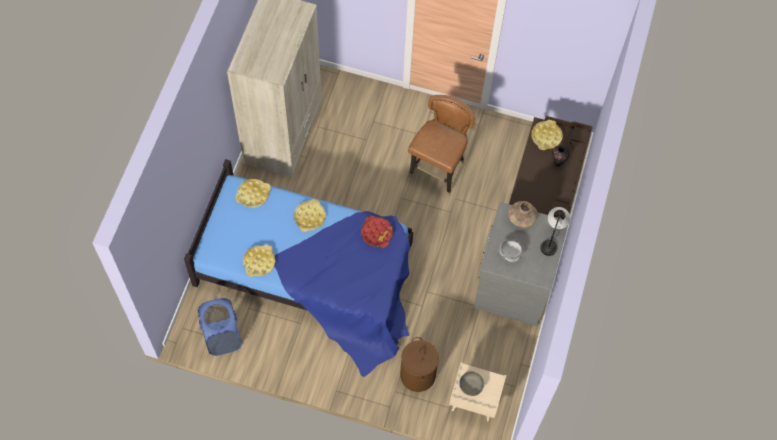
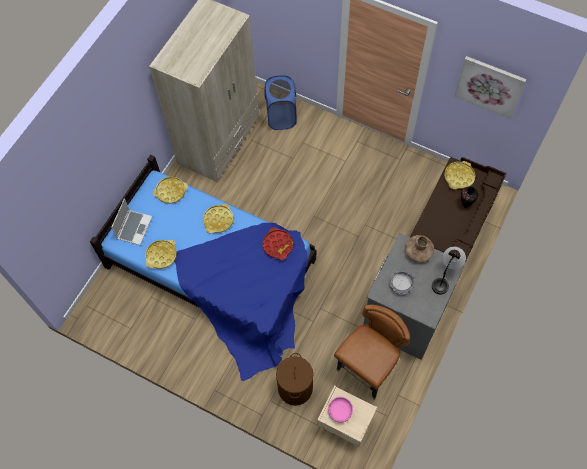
camera: 15 degrees right, 0 degrees up
blue laundry basket [198,298,242,356] -> blue laundry basket moved to [265,75,296,130]
brown chair [408,95,475,196] -> brown chair moved to [334,305,410,400]
grey bowl [459,371,484,396] -> pink bowl [328,397,353,422]
none -> laptop [111,198,152,245]
none -> picture [454,56,527,119]

